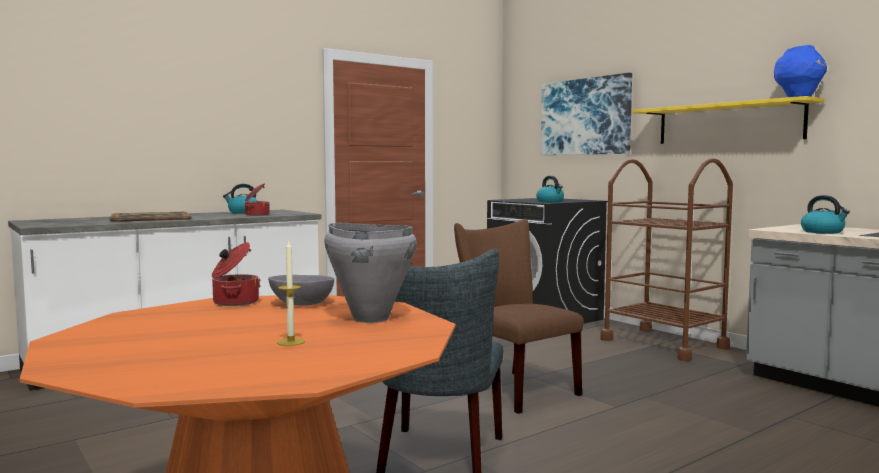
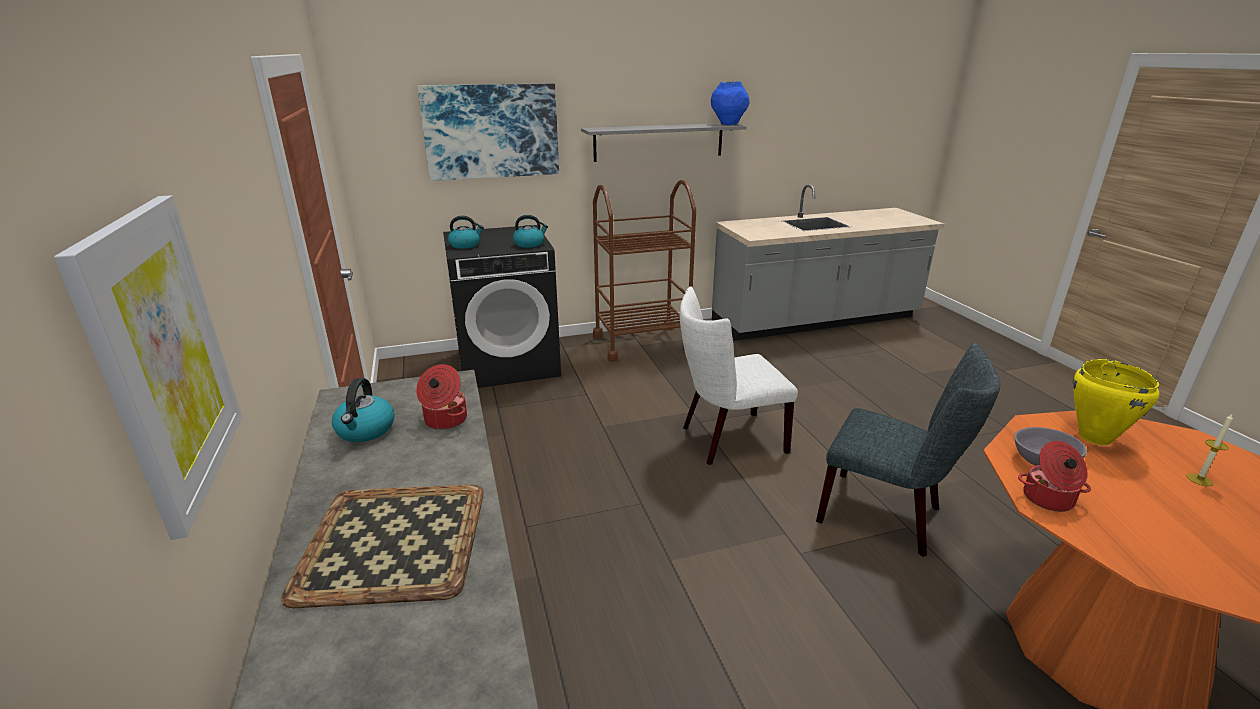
camera: 70 degrees left, 20 degrees up
grey cooking pot [324,223,417,323] -> yellow cooking pot [1073,359,1159,445]
brown chair [454,219,584,414] -> white chair [680,287,798,465]
yellow shelf [632,96,824,144] -> grey shelf [581,123,747,162]
kettle [801,195,850,234] -> kettle moved to [448,216,484,249]
none -> picture [54,195,242,540]

